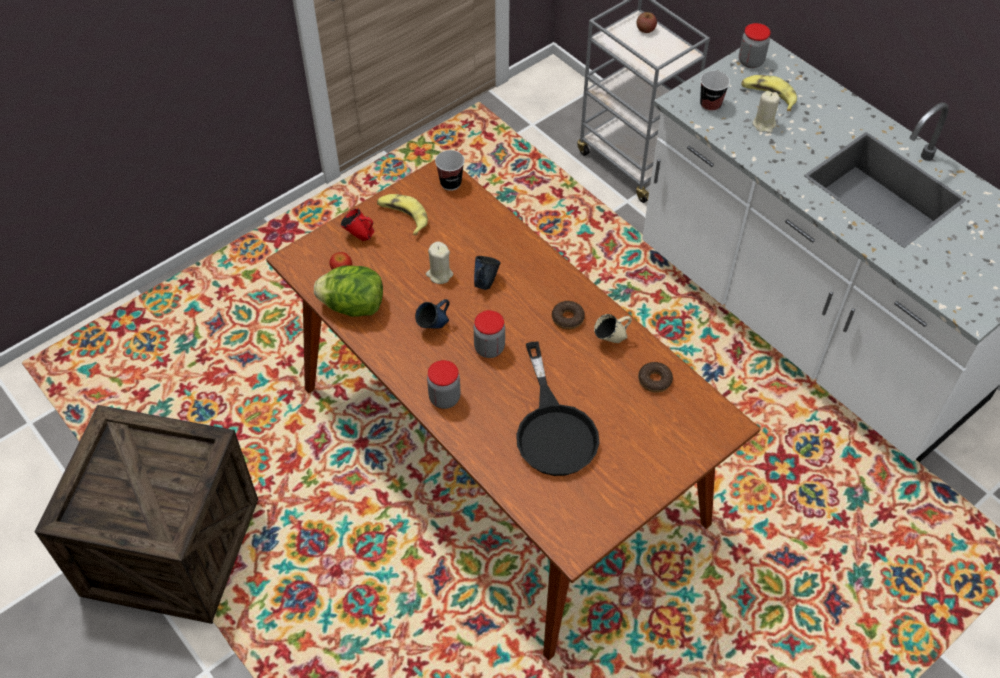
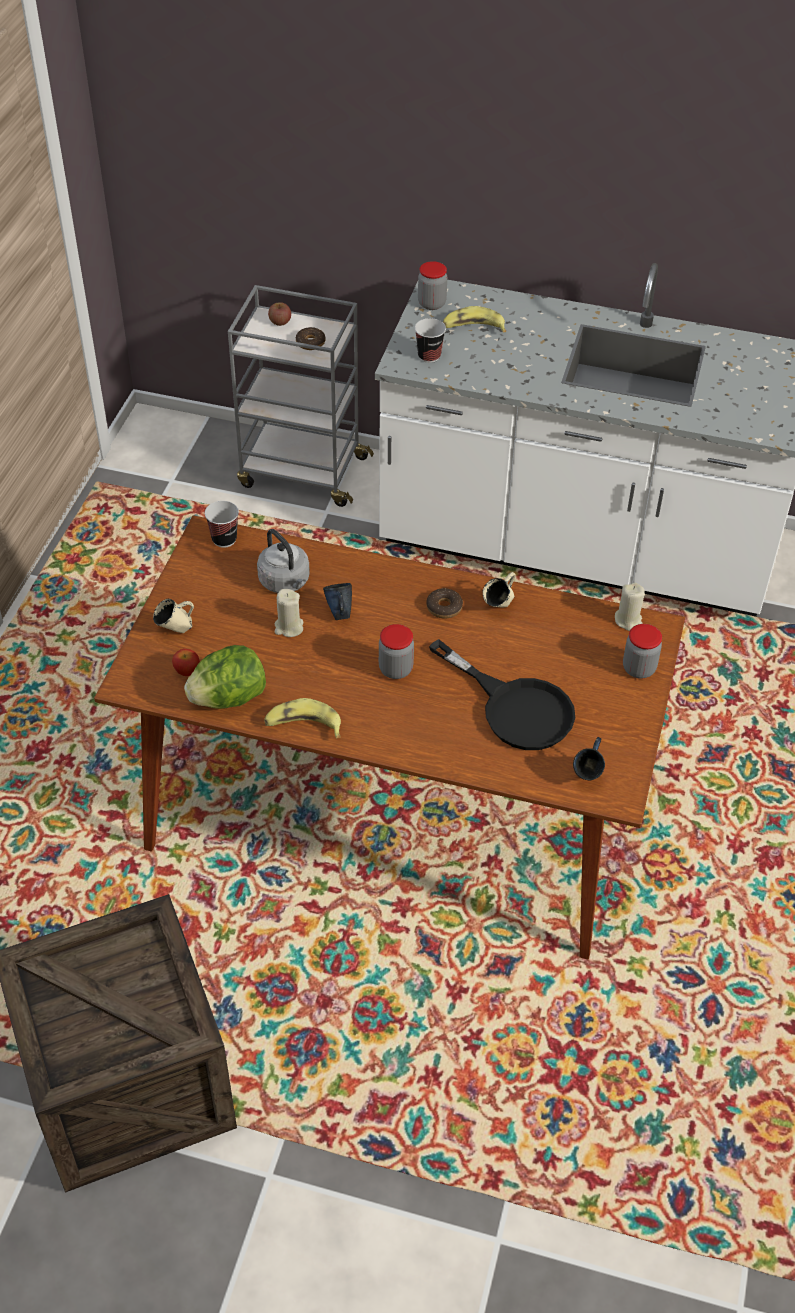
camera: 35 degrees left, 5 degrees down
red mug [341,208,374,241] -> beige mug [153,599,194,633]
banana [377,194,428,235] -> banana moved to [264,698,341,738]
blue mug [415,299,450,329] -> blue mug moved to [573,737,605,780]
jar [427,360,461,409] -> jar moved to [623,624,662,679]
donut [638,362,673,393] -> donut moved to [296,327,326,350]
beige candle [753,91,780,133] -> beige candle moved to [615,582,645,631]
none -> grey kettle [257,529,310,593]

